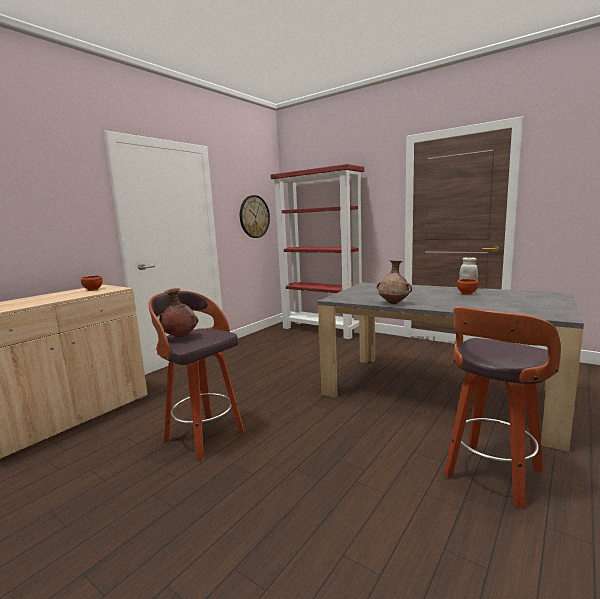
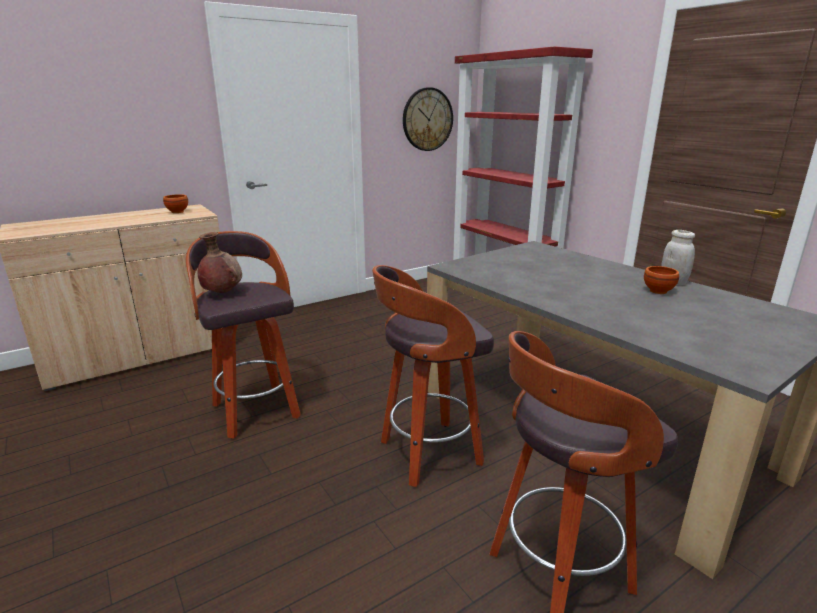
camera: 20 degrees right, 10 degrees up
brown vase [377,260,412,304] -> none
none -> stool [372,265,494,487]

